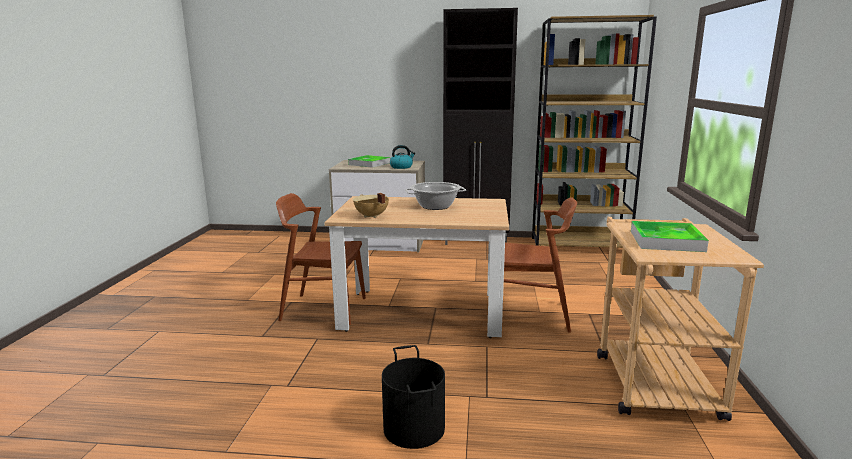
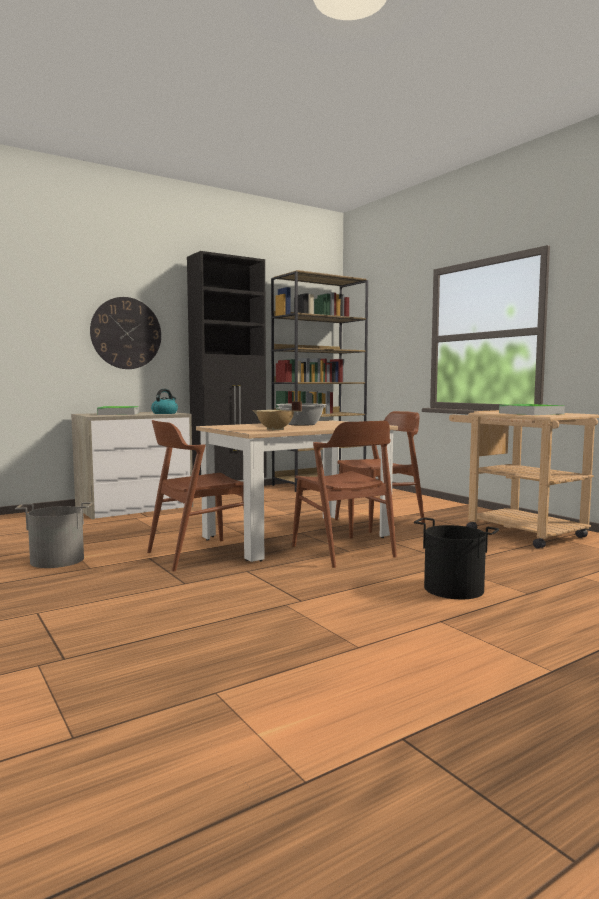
camera: 40 degrees left, 10 degrees down
none -> grey bucket [15,502,93,568]
none -> wall clock [90,297,161,369]
none -> brown chair [292,421,397,568]

